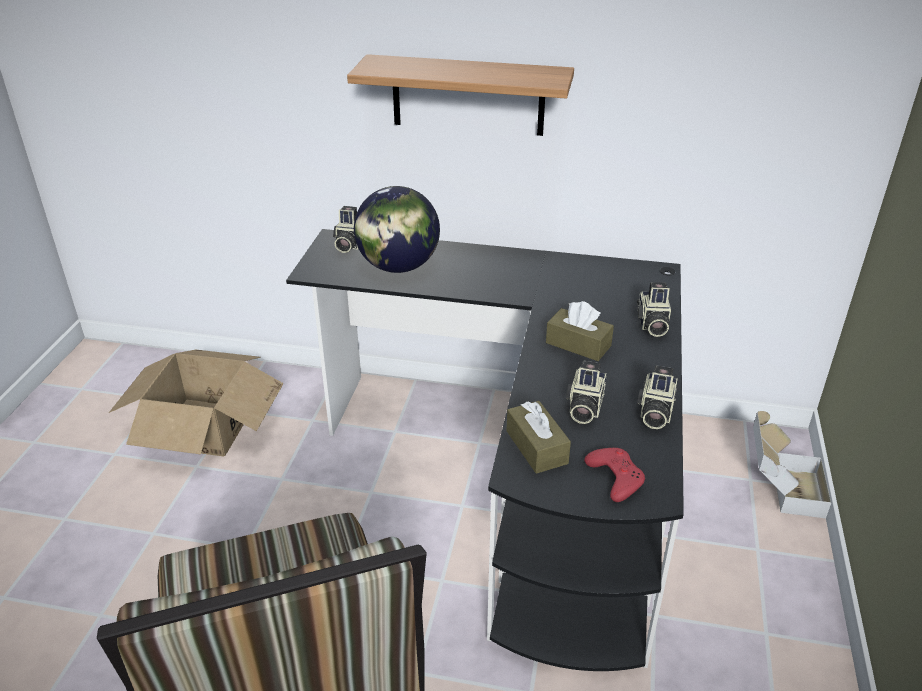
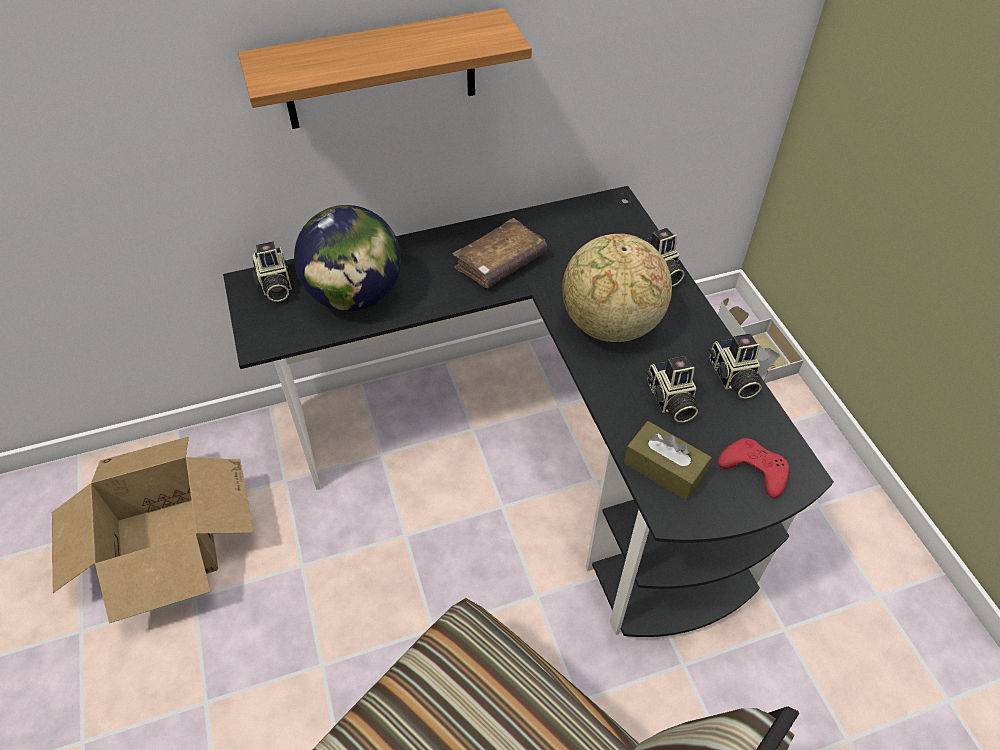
camera: 30 degrees left, 15 degrees up
brown tissue box [546,301,614,361] -> globe [562,234,672,342]
none -> brown book [452,218,547,288]

